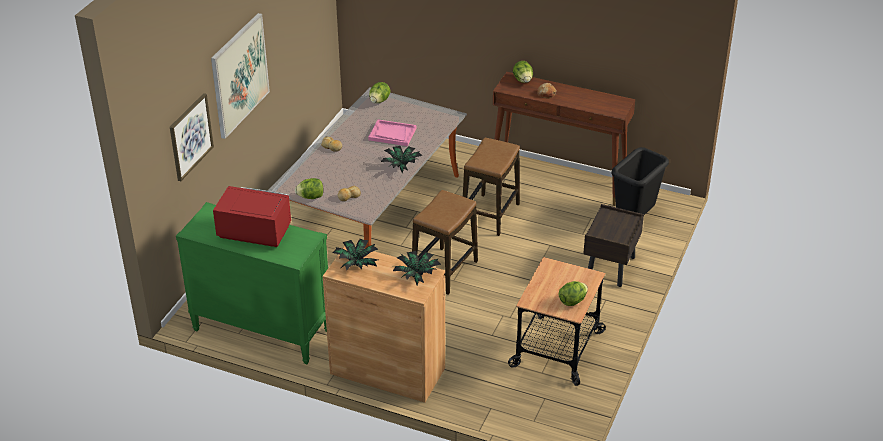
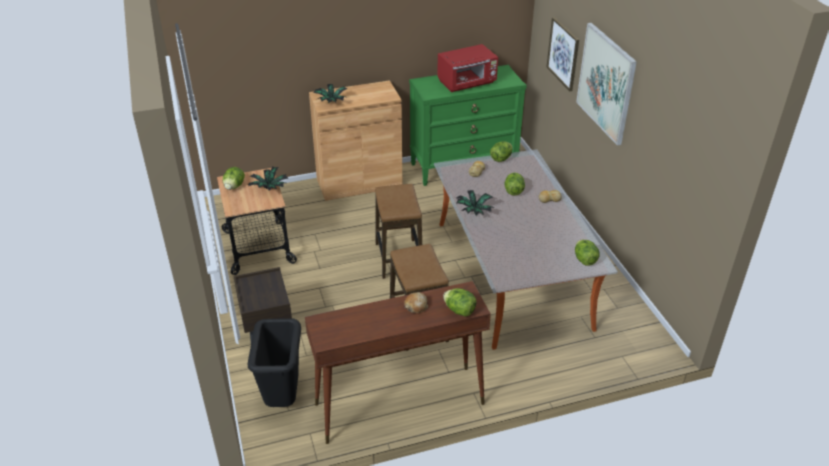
camera: 140 degrees right, 0 degrees up
potted plant [332,239,378,270] -> potted plant moved to [248,166,288,191]
pink tray [368,120,416,146] -> none
none -> lettuce [504,172,525,195]

